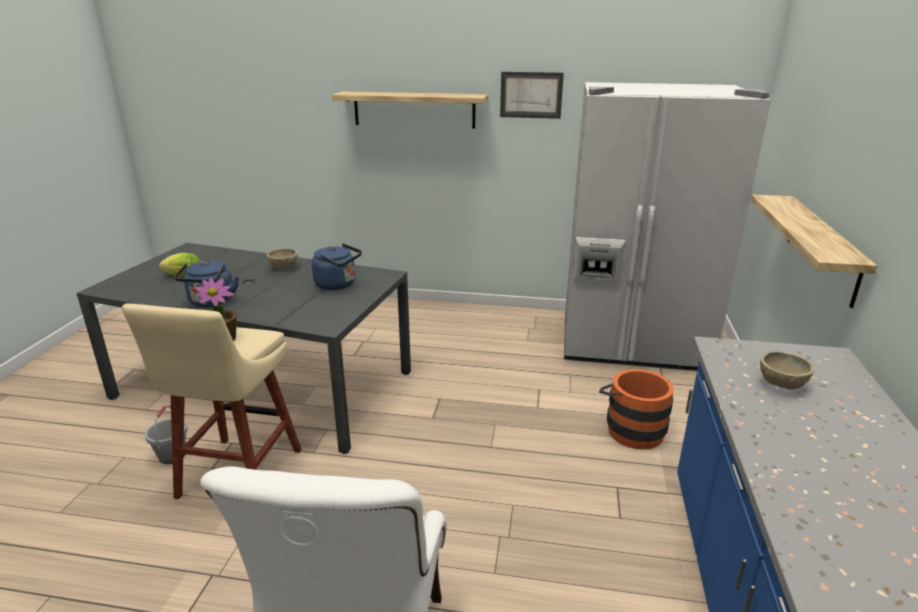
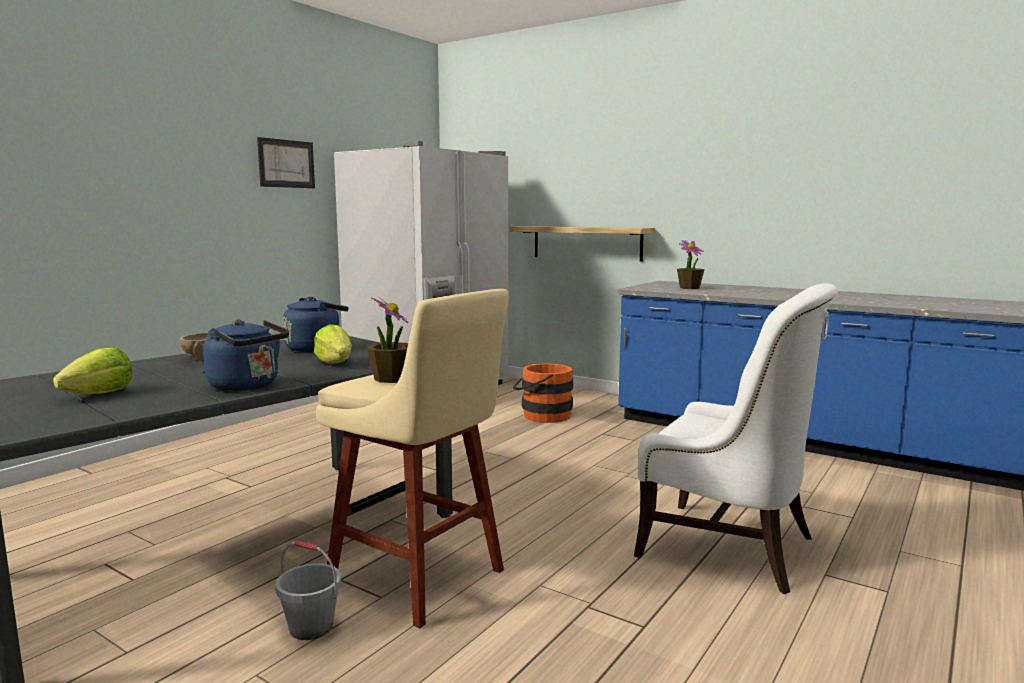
camera: 65 degrees left, 15 degrees down
shelf [332,91,488,129] -> none
beige bowl [760,351,814,390] -> potted plant [677,240,705,289]
none -> lettuce [314,324,351,364]

